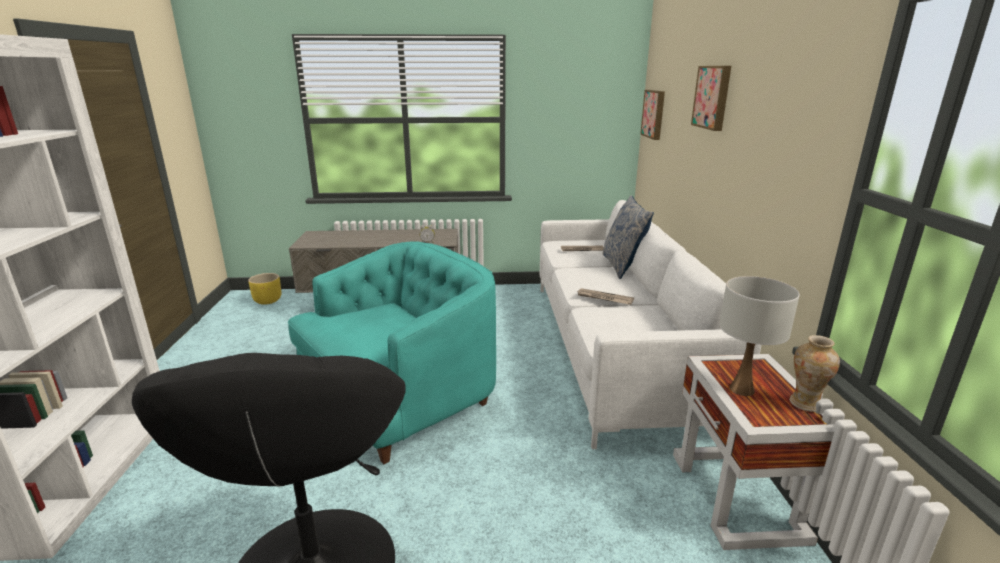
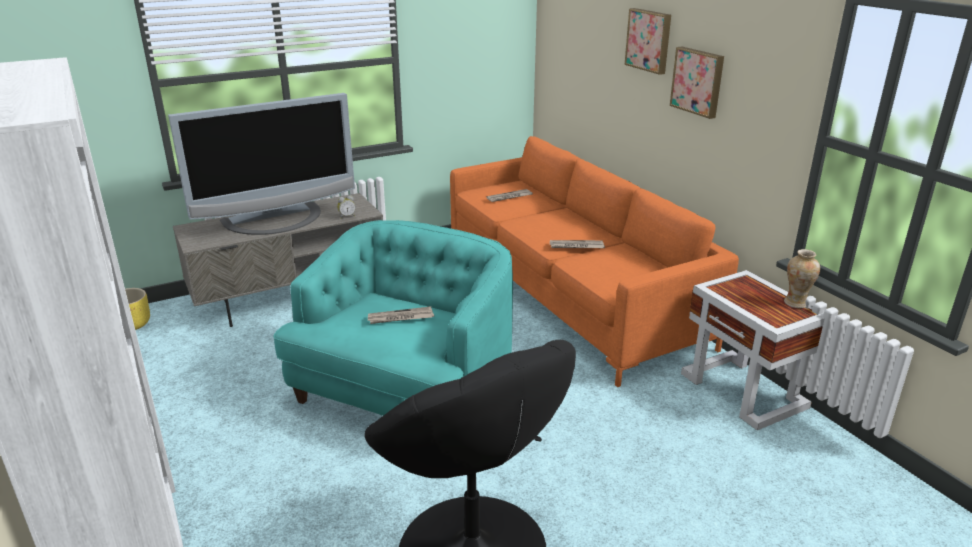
camera: 25 degrees left, 5 degrees up
white sofa [540,200,761,449] -> orange sofa [450,136,739,387]
pillow [602,195,654,279] -> none
picture [640,90,665,140] -> picture moved to [670,46,724,119]
white table lamp [719,276,800,396] -> none
none -> television [168,93,355,235]
none -> newspaper [368,306,434,324]

